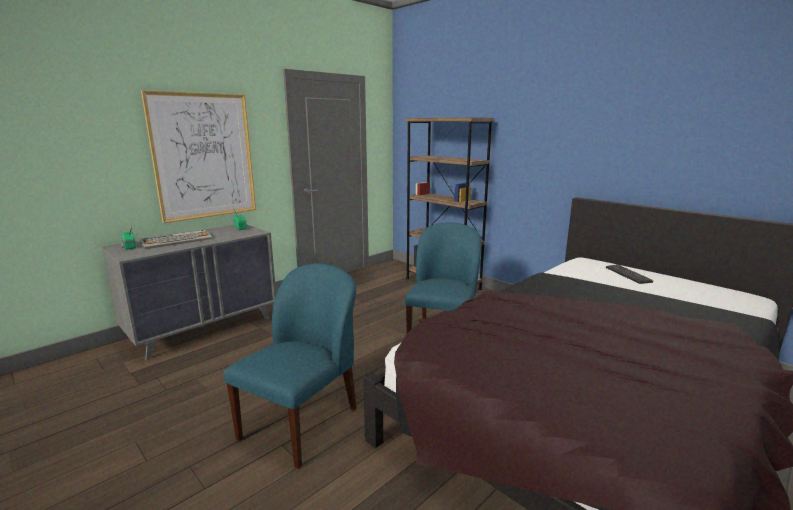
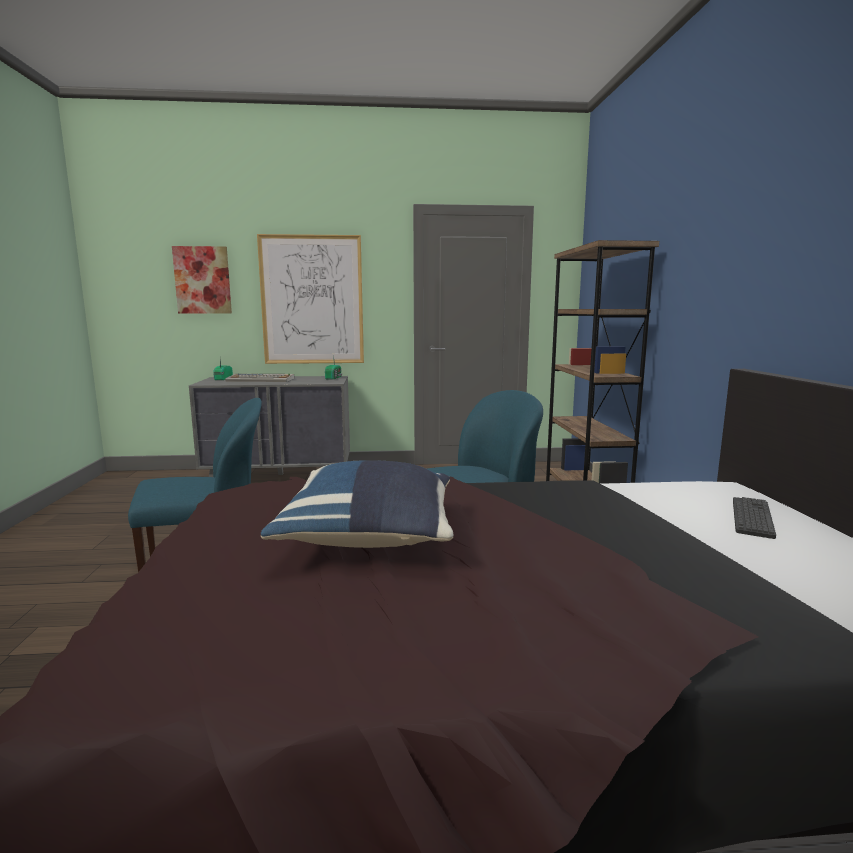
camera: 40 degrees right, 5 degrees down
none -> picture [172,246,232,314]
none -> blue pillow [261,460,453,548]

